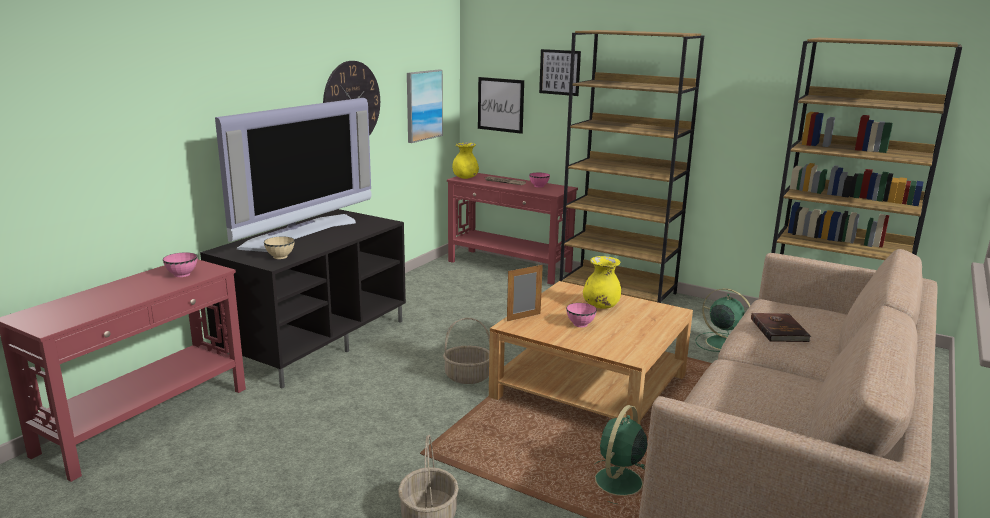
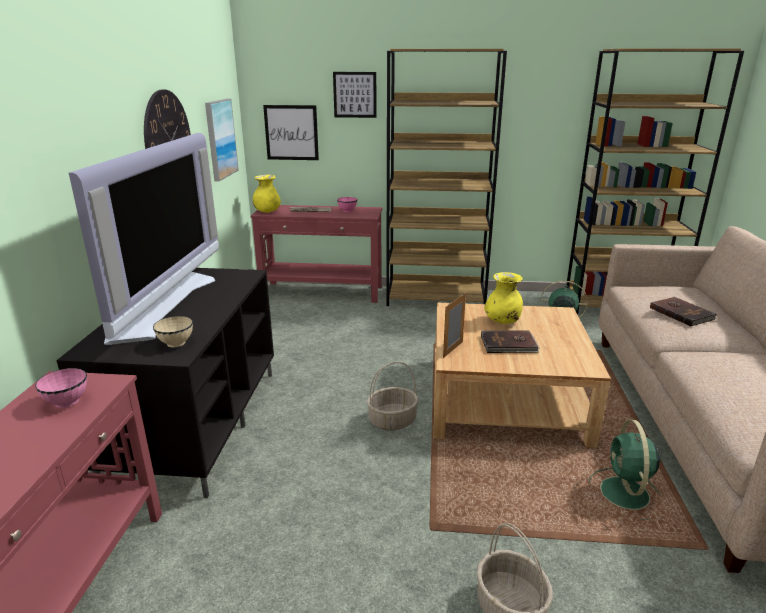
camera: 25 degrees left, 5 degrees up
pink bowl [566,303,597,327] -> brown book [481,331,540,353]

